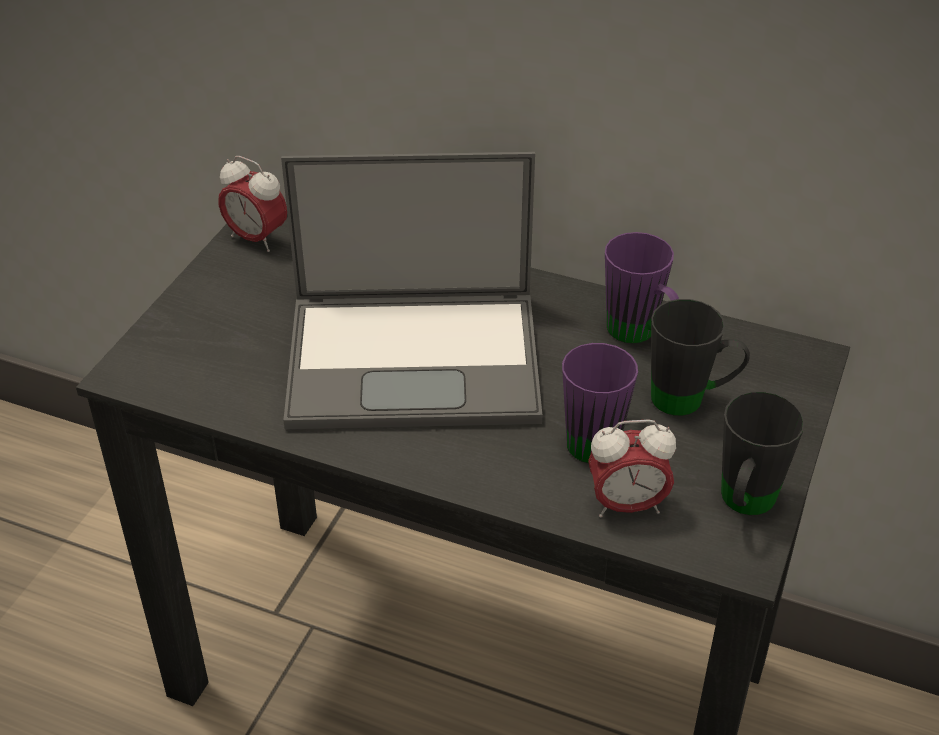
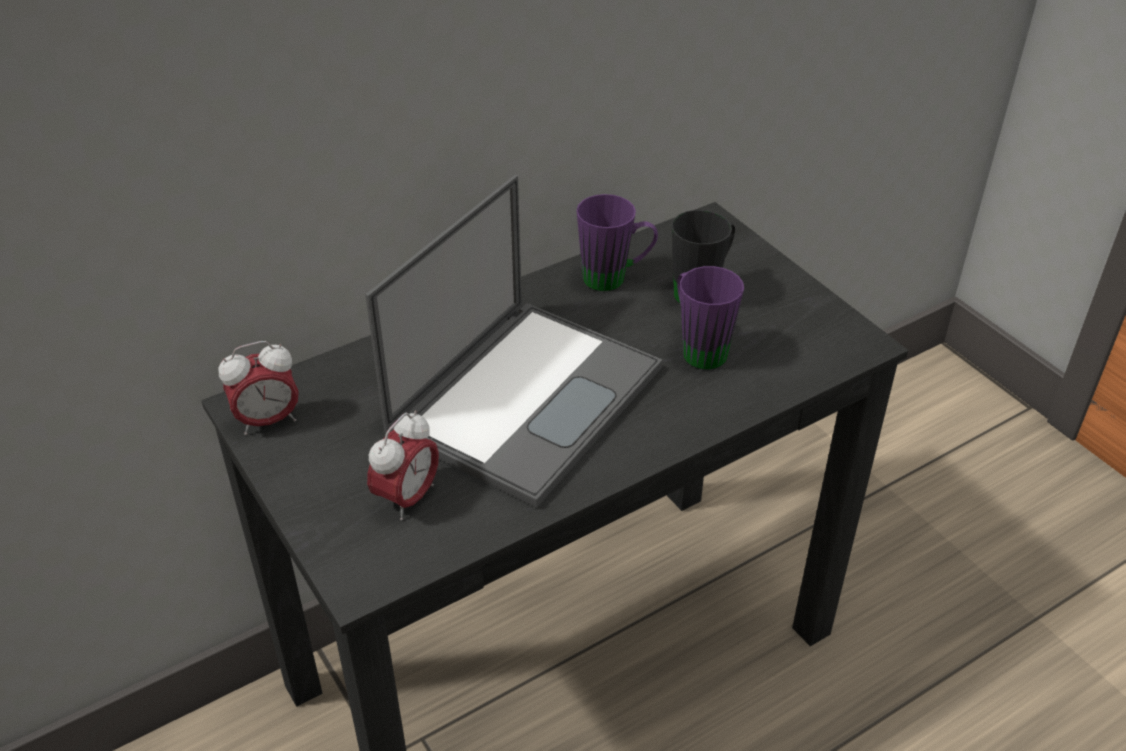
camera: 55 degrees left, 0 degrees up
alarm clock [588,420,676,518] -> alarm clock moved to [367,411,439,521]
black mug [721,391,805,515] -> none

